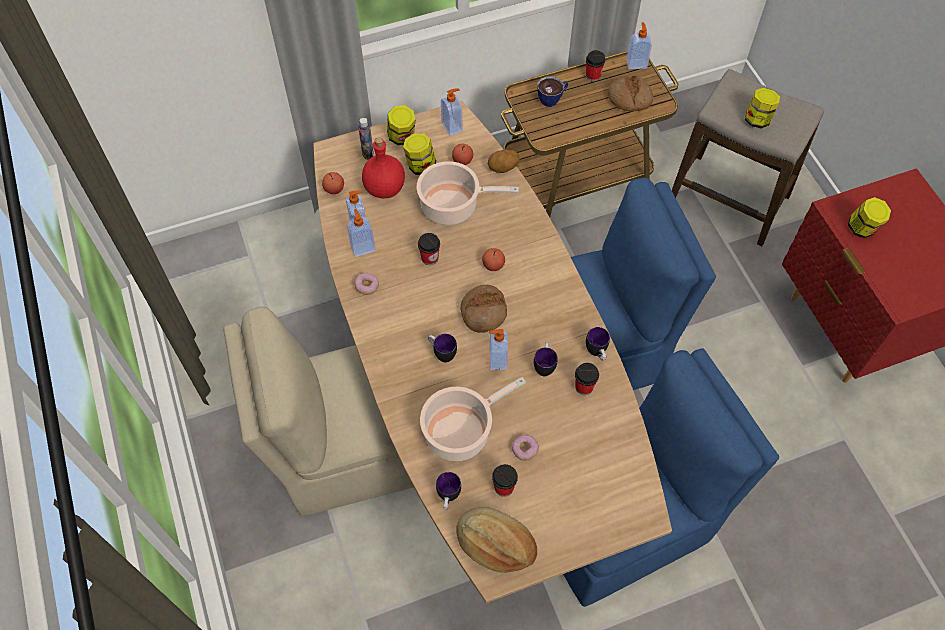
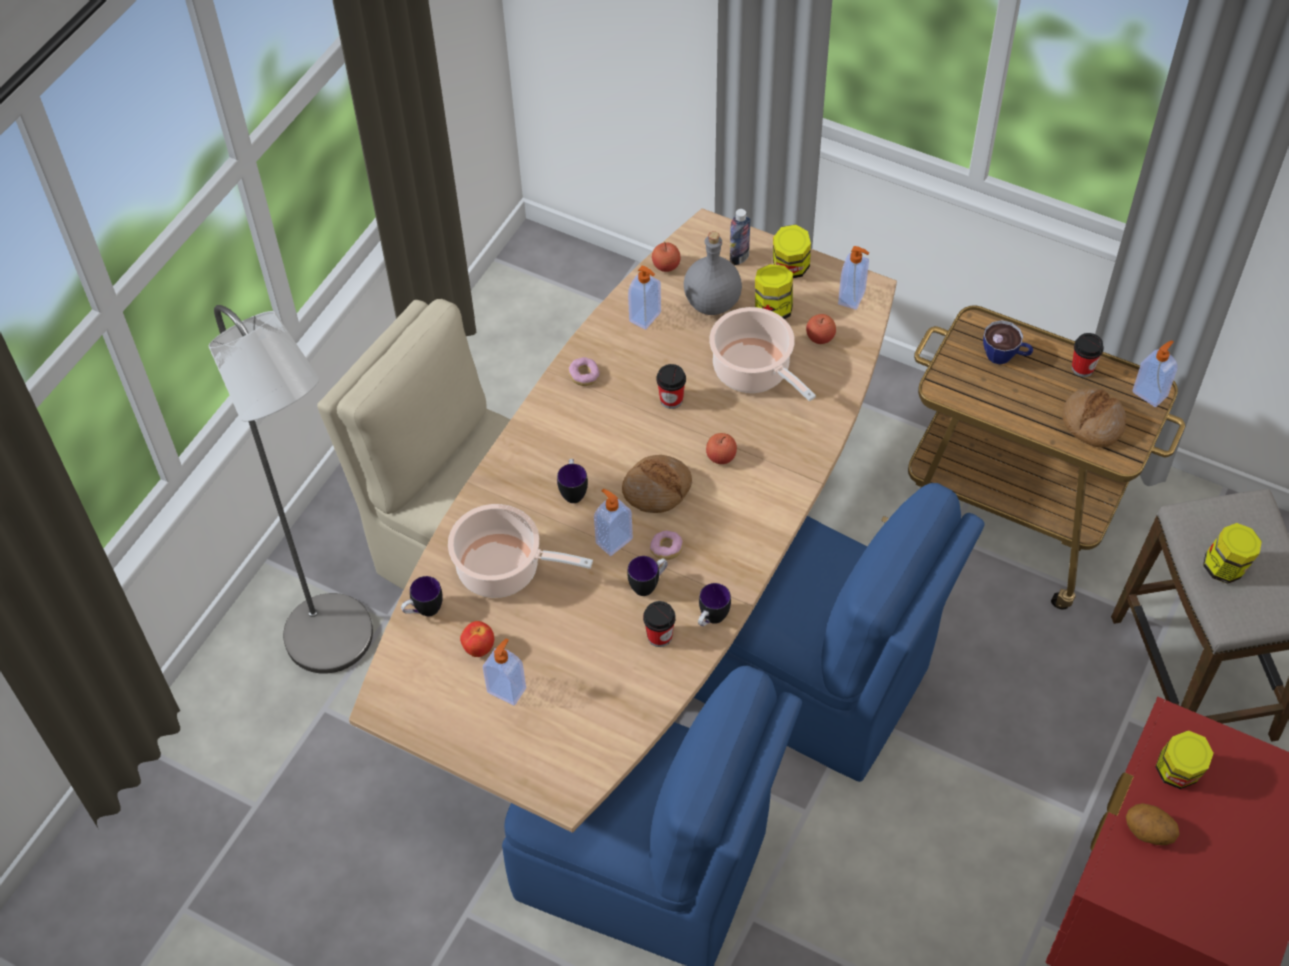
camera: 50 degrees right, 5 degrees down
soap dispenser [347,209,376,257] -> soap dispenser moved to [483,638,526,706]
red bottle [362,137,405,198] -> grey bottle [684,231,742,315]
bread [456,507,537,573] -> none
potato [488,150,520,173] -> potato moved to [1126,803,1179,845]
cup [492,464,518,497] -> apple [460,621,494,657]
donut [512,435,539,461] -> donut moved to [650,530,683,560]
none -> grey floor lamp [209,305,373,674]

